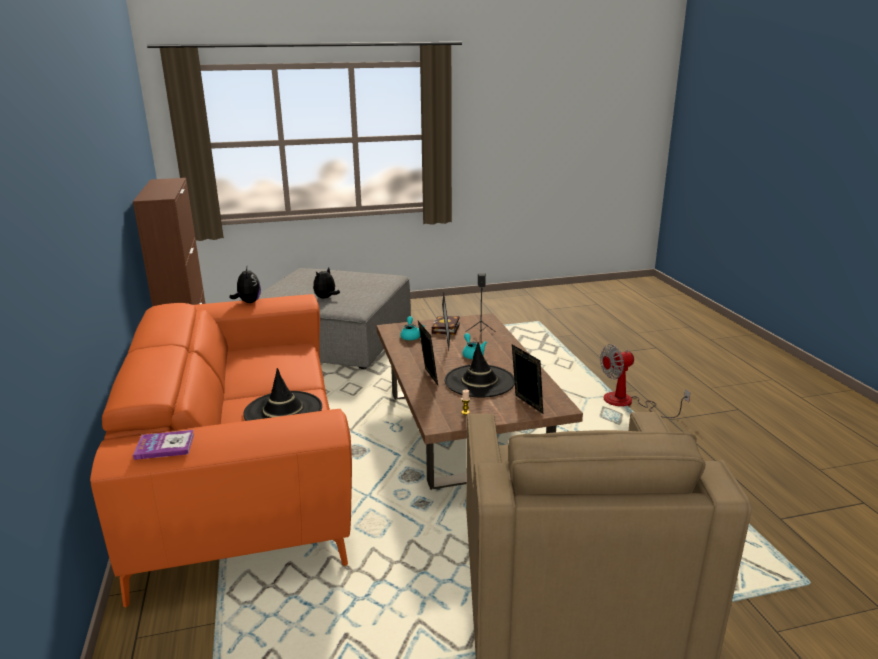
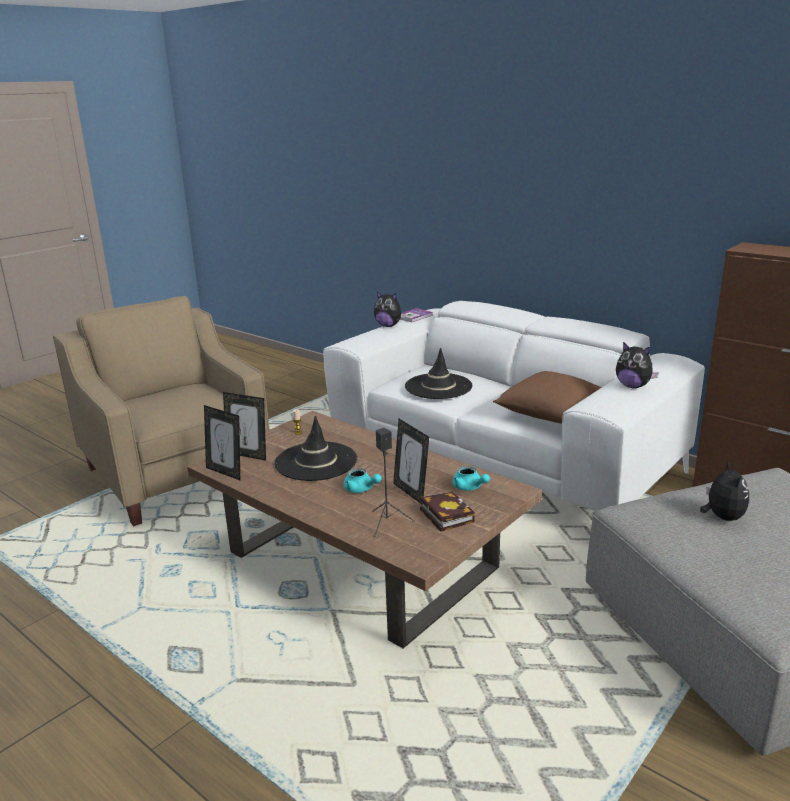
camera: 145 degrees right, 0 degrees up
orange sofa [90,294,352,607] -> white sofa [323,301,705,511]
picture frame [418,321,438,385] -> picture frame moved to [204,405,240,480]
fan [600,344,691,418] -> none
none -> plush toy [374,292,406,327]
none -> brown pillow [493,371,602,424]

